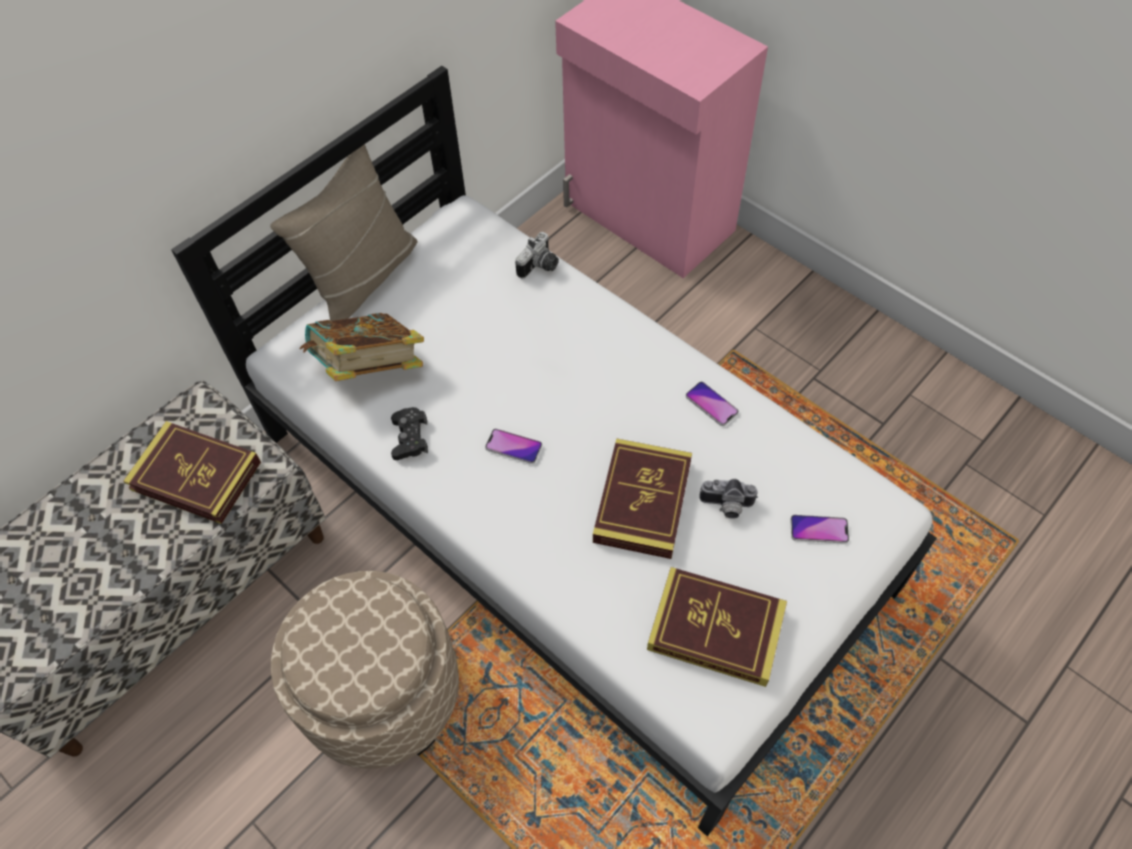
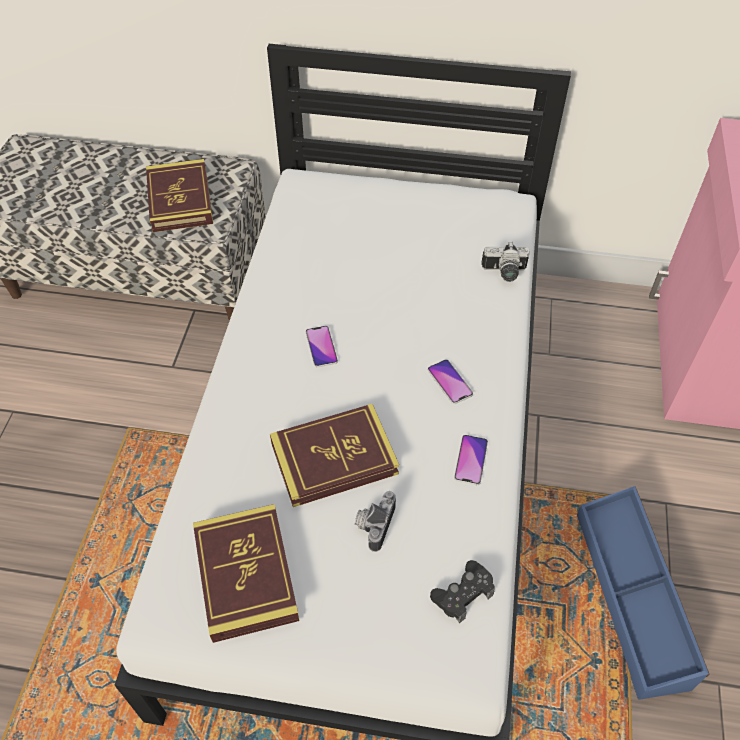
camera: 55 degrees right, 5 degrees down
beige pillow [270,144,417,321] -> none
beige ottoman [271,571,459,769] -> none
book [299,313,424,381] -> none
black game controller [391,407,428,460] -> black game controller moved to [430,560,495,623]
camera [699,479,758,519] -> camera turned 45 degrees clockwise [355,491,396,552]
phone [790,515,849,544] -> phone moved to [428,360,473,404]
none -> blue storage box [577,486,709,700]

